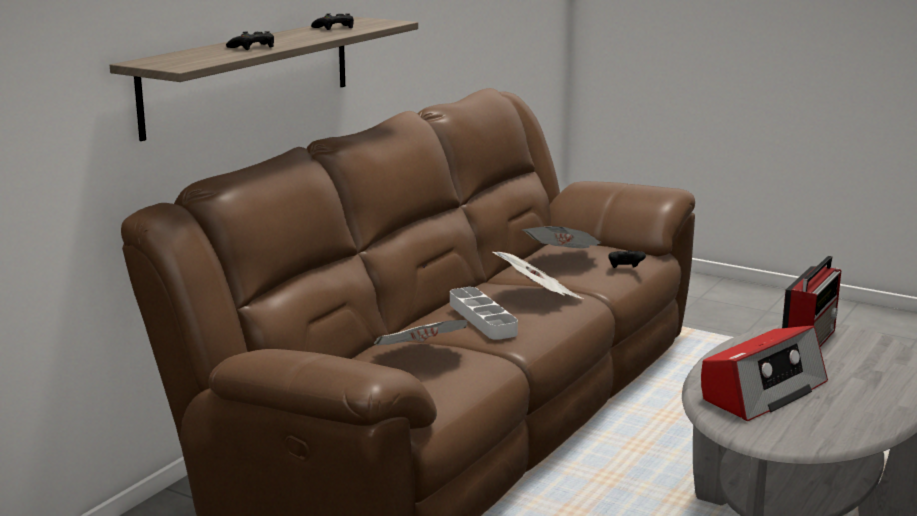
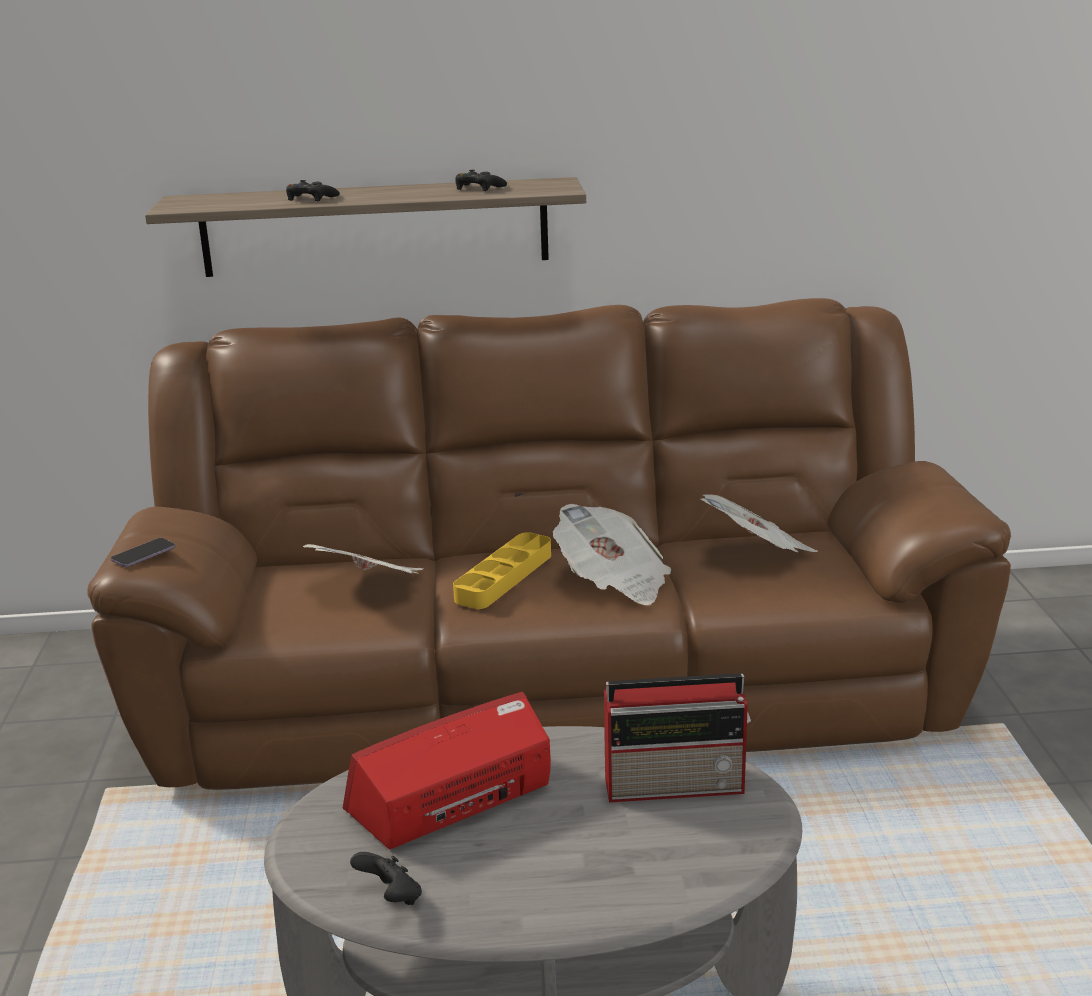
camera: 55 degrees right, 5 degrees up
grey tray [450,287,518,340] -> yellow tray [453,532,551,609]
black game controller [608,250,646,268] -> black game controller moved to [350,852,422,905]
radio [701,326,828,421] -> radio turned 135 degrees clockwise [343,692,551,849]
none -> phone [111,538,175,567]

